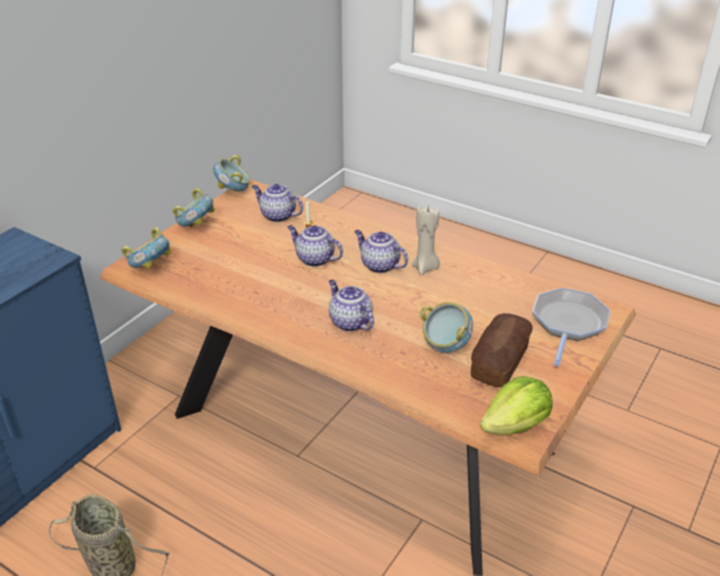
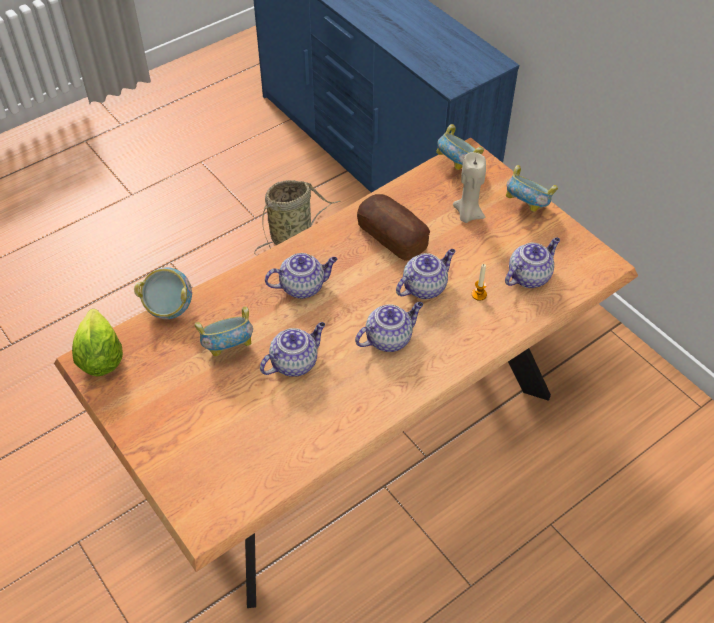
camera: 110 degrees right, 15 degrees up
bowl [213,155,250,192] -> bowl moved to [134,267,192,319]
beige candle [412,206,440,276] -> beige candle moved to [453,152,486,223]
bread [471,313,533,387] -> bread moved to [357,194,430,261]
frying pan [532,288,610,366] -> none
none -> teapot [260,322,325,377]

